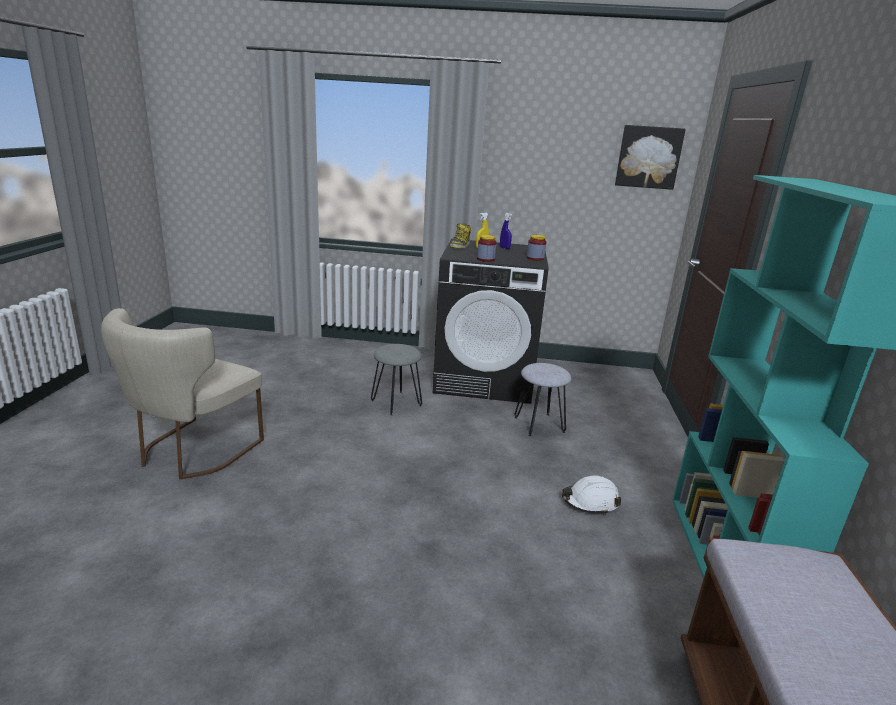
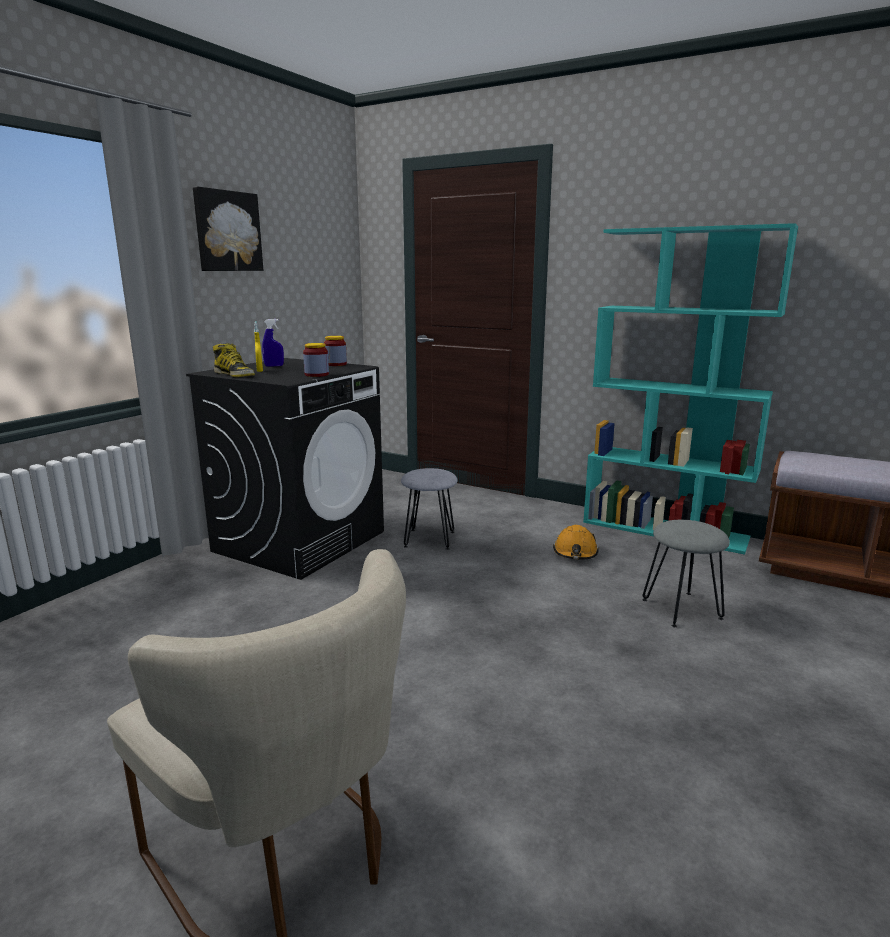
camera: 65 degrees left, 5 degrees down
grey stool [371,344,422,416] -> grey stool moved to [643,520,730,627]
white hard hat [562,475,621,515] -> orange hard hat [553,525,599,559]
picture [615,125,686,190] -> picture moved to [193,187,263,271]

